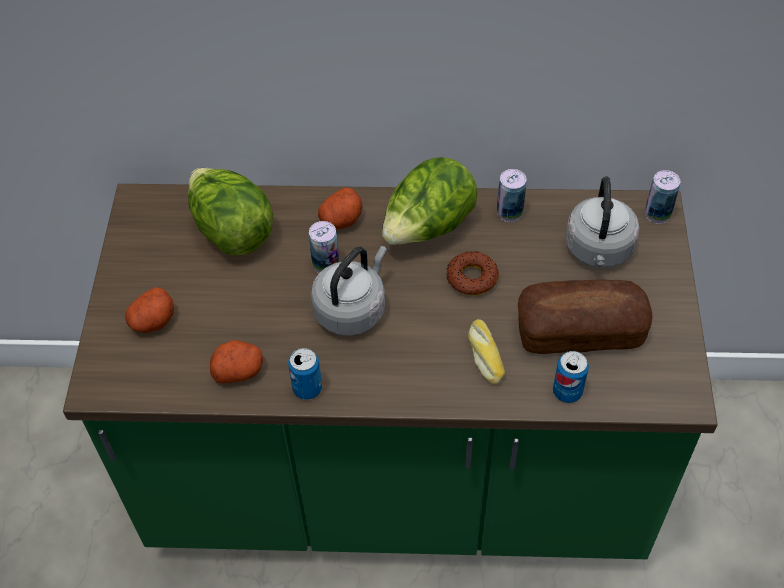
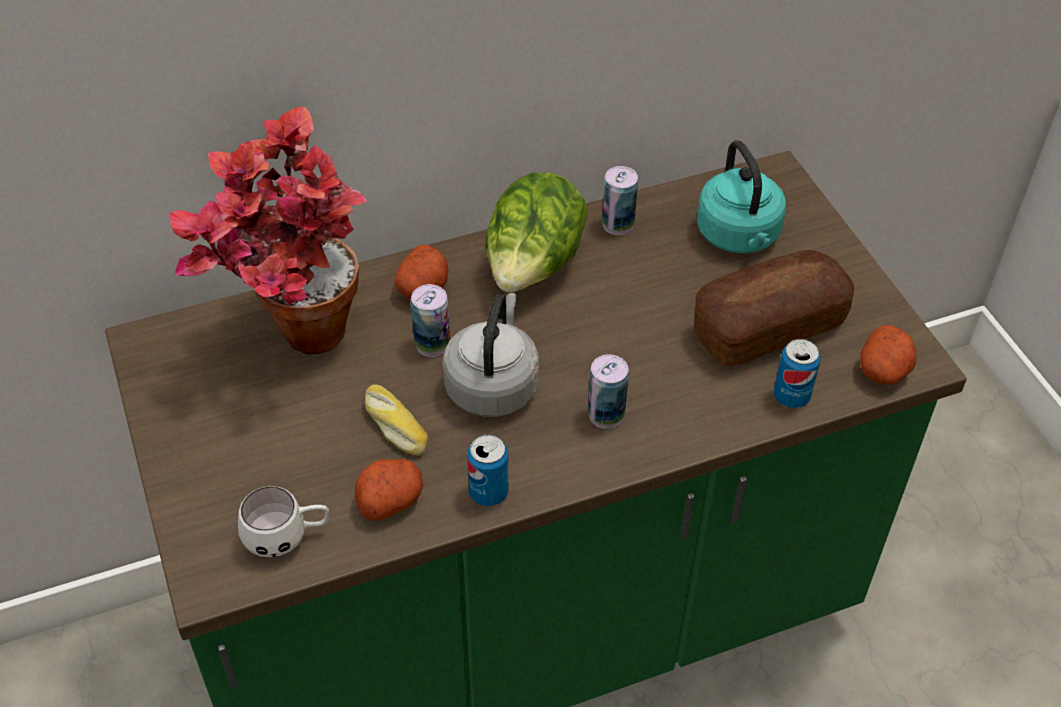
camera: 25 degrees left, 5 degrees down
potato [125,287,174,333] -> potato moved to [860,325,917,384]
lettuce [188,168,273,255] -> potted plant [169,107,367,355]
donut [446,251,499,295] -> none
bread [468,319,505,385] -> bread moved to [365,385,429,456]
grey kettle [565,176,639,268] -> turquoise kettle [697,140,786,253]
can [645,170,680,224] -> can moved to [588,354,629,429]
none -> white mug [238,486,329,557]

